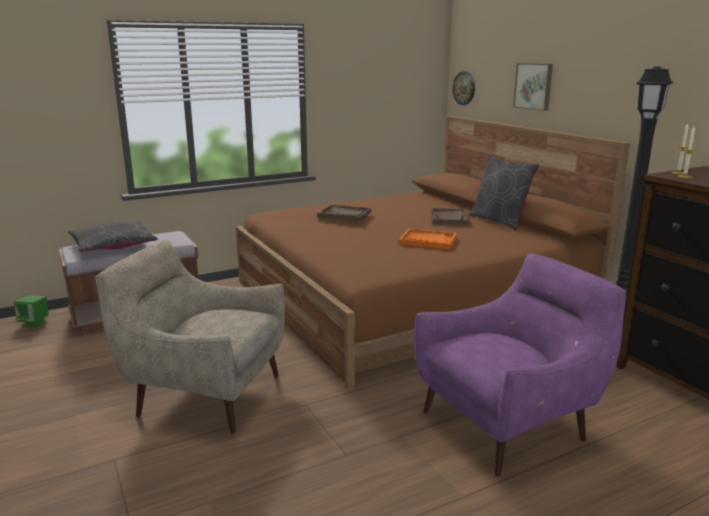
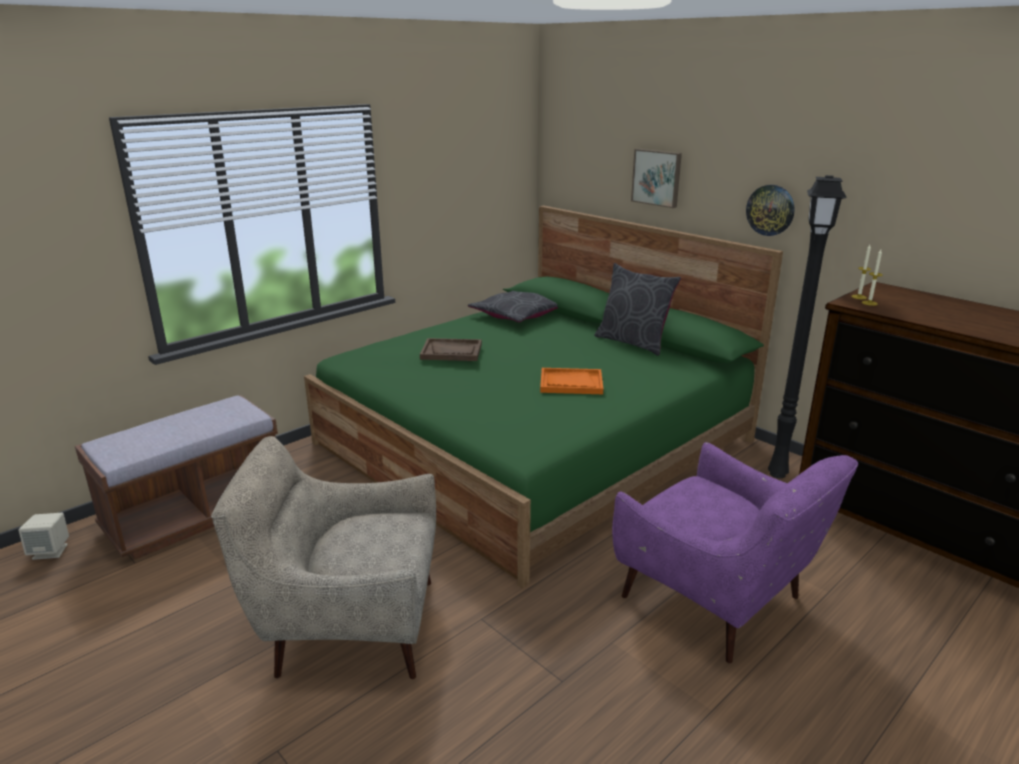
camera: 15 degrees left, 5 degrees up
green speaker [14,295,49,327] -> beige speaker [18,513,69,560]
grey pillow [68,221,158,252] -> grey pillow moved to [468,291,558,322]
brown bed [236,116,630,390] -> green bed [304,205,783,589]
purple armchair [414,253,626,477] -> purple armchair turned 90 degrees clockwise [612,442,858,663]
brown tray [431,208,469,225] -> none
wall clock [453,71,475,105] -> wall clock moved to [746,185,795,236]

